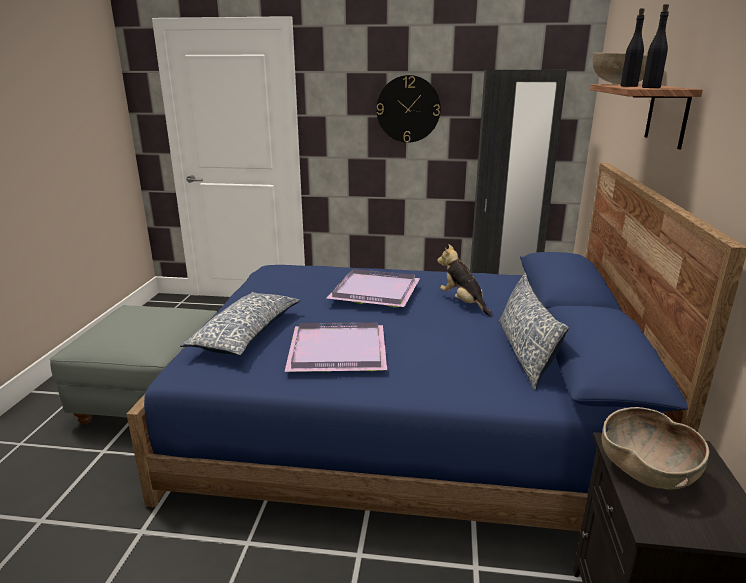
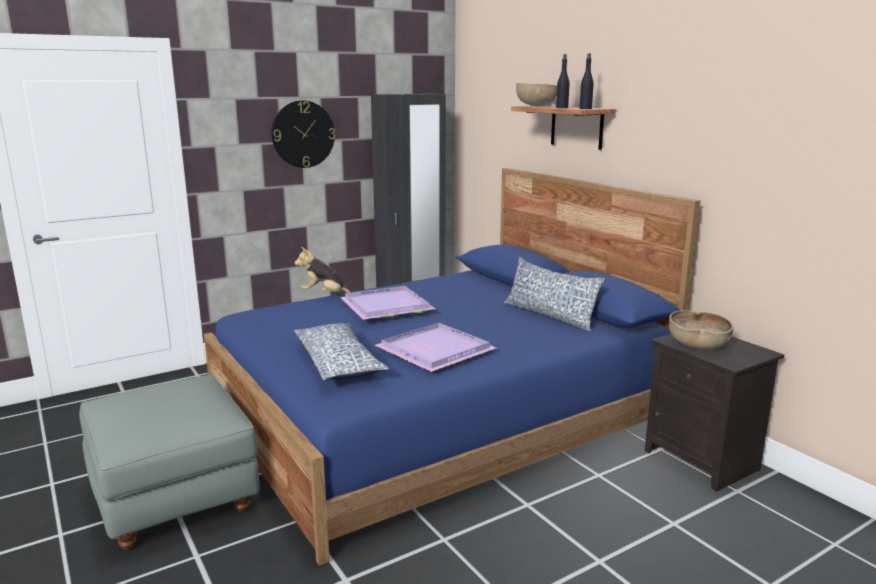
camera: 40 degrees left, 5 degrees down
plush toy [437,244,493,316] -> plush toy moved to [295,247,353,293]

